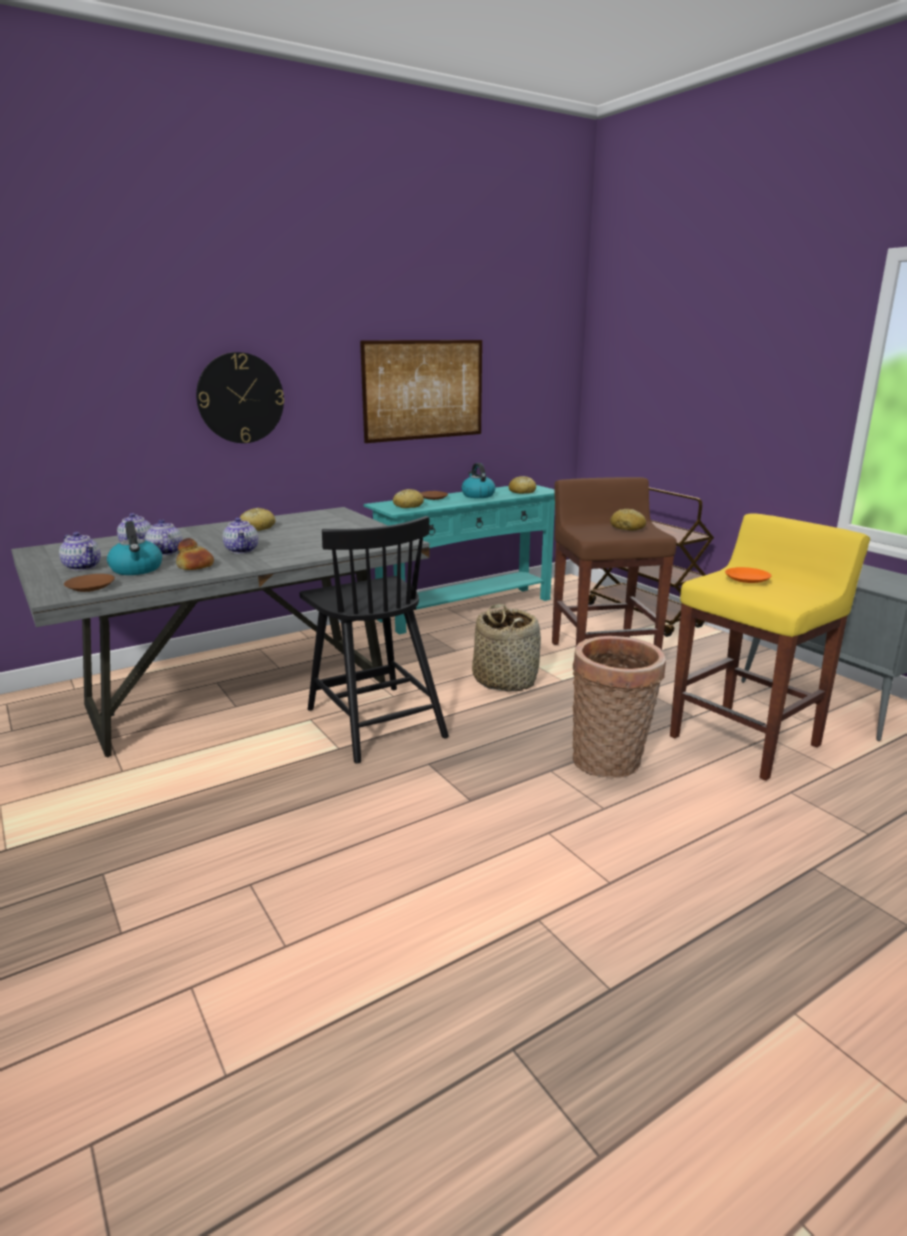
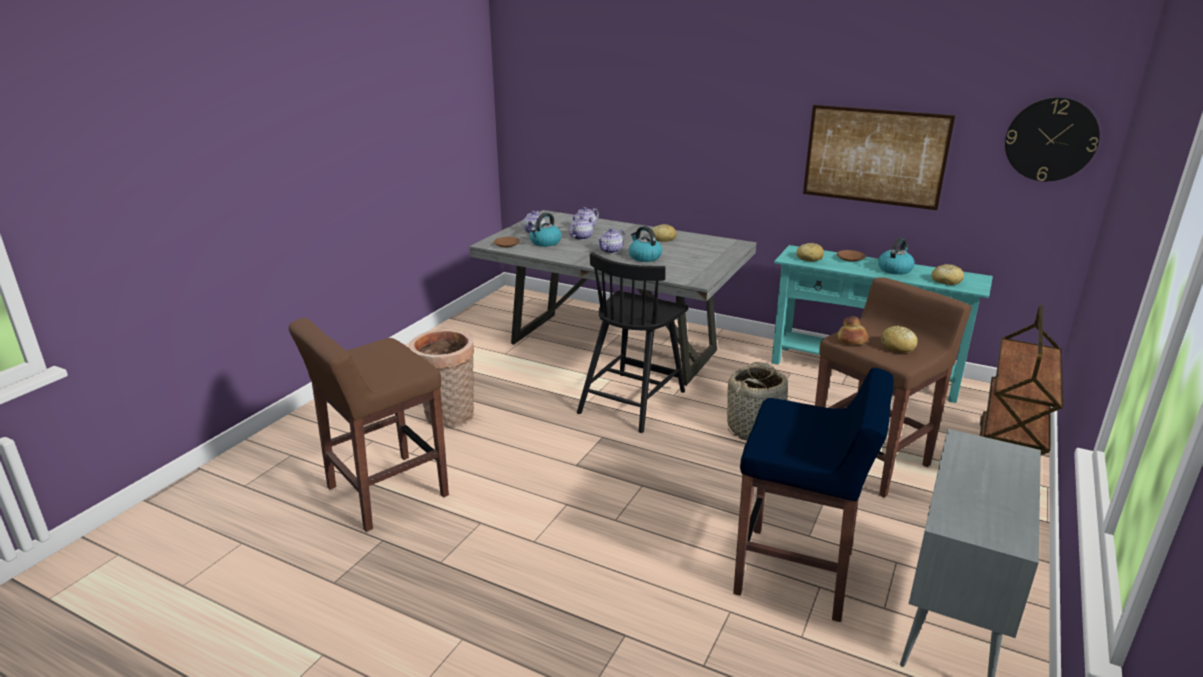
camera: 60 degrees right, 5 degrees up
bread [176,538,214,570] -> bread moved to [837,316,869,345]
wall clock [196,352,284,443] -> wall clock moved to [1005,97,1100,181]
basket [573,636,666,778] -> basket moved to [409,329,474,428]
yellow stool [670,513,870,781] -> blue stool [733,368,894,622]
orange plate [725,567,771,583] -> none
none -> brown stool [289,318,449,532]
none -> kettle [629,226,662,262]

